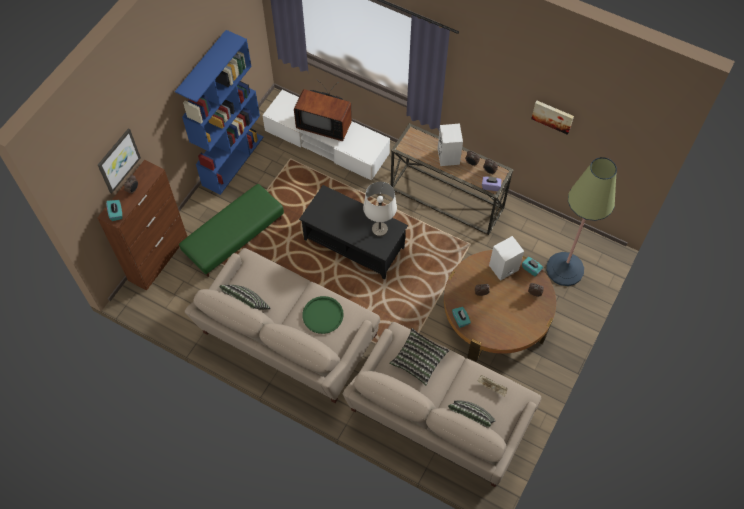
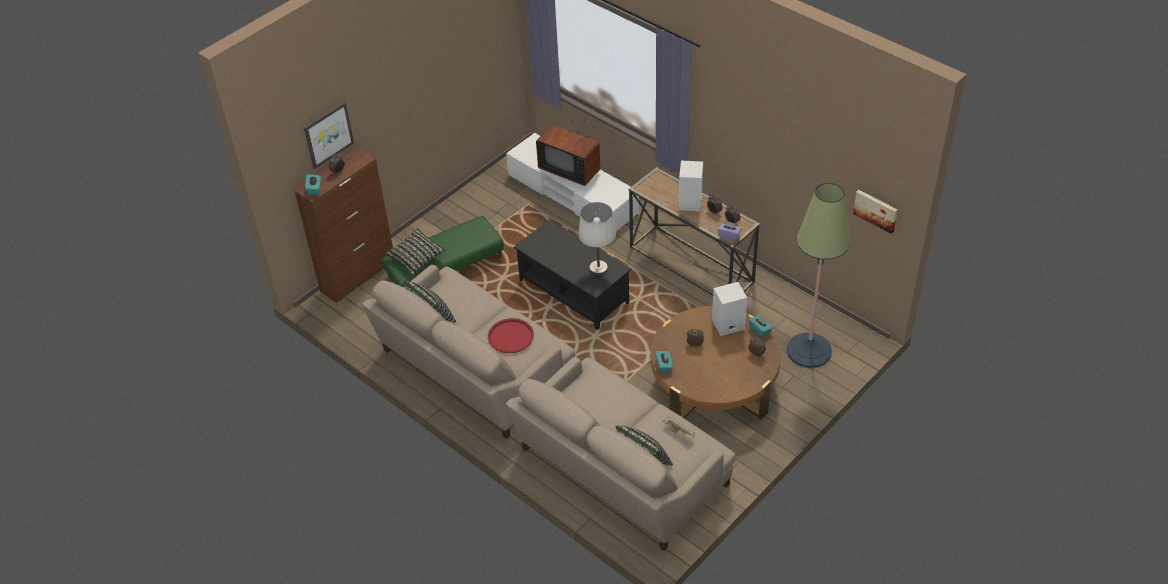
camera: 15 degrees right, 15 degrees down
blue bookcase [175,30,264,195] -> none
green tray [302,296,344,334] -> red tray [488,318,534,353]
pillow [389,328,449,385] -> pillow moved to [385,228,446,275]
picture [531,101,574,135] -> picture moved to [853,190,898,234]

